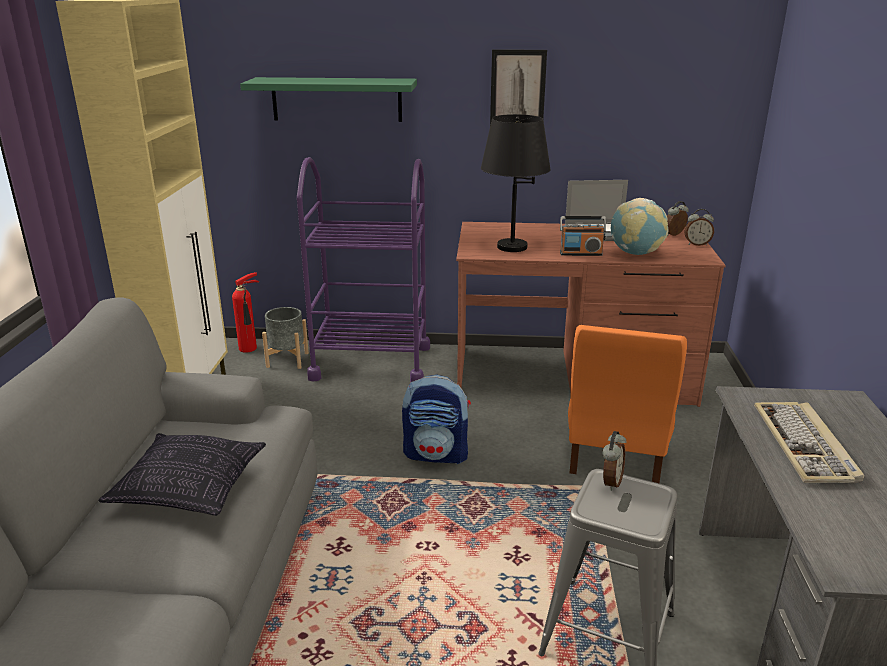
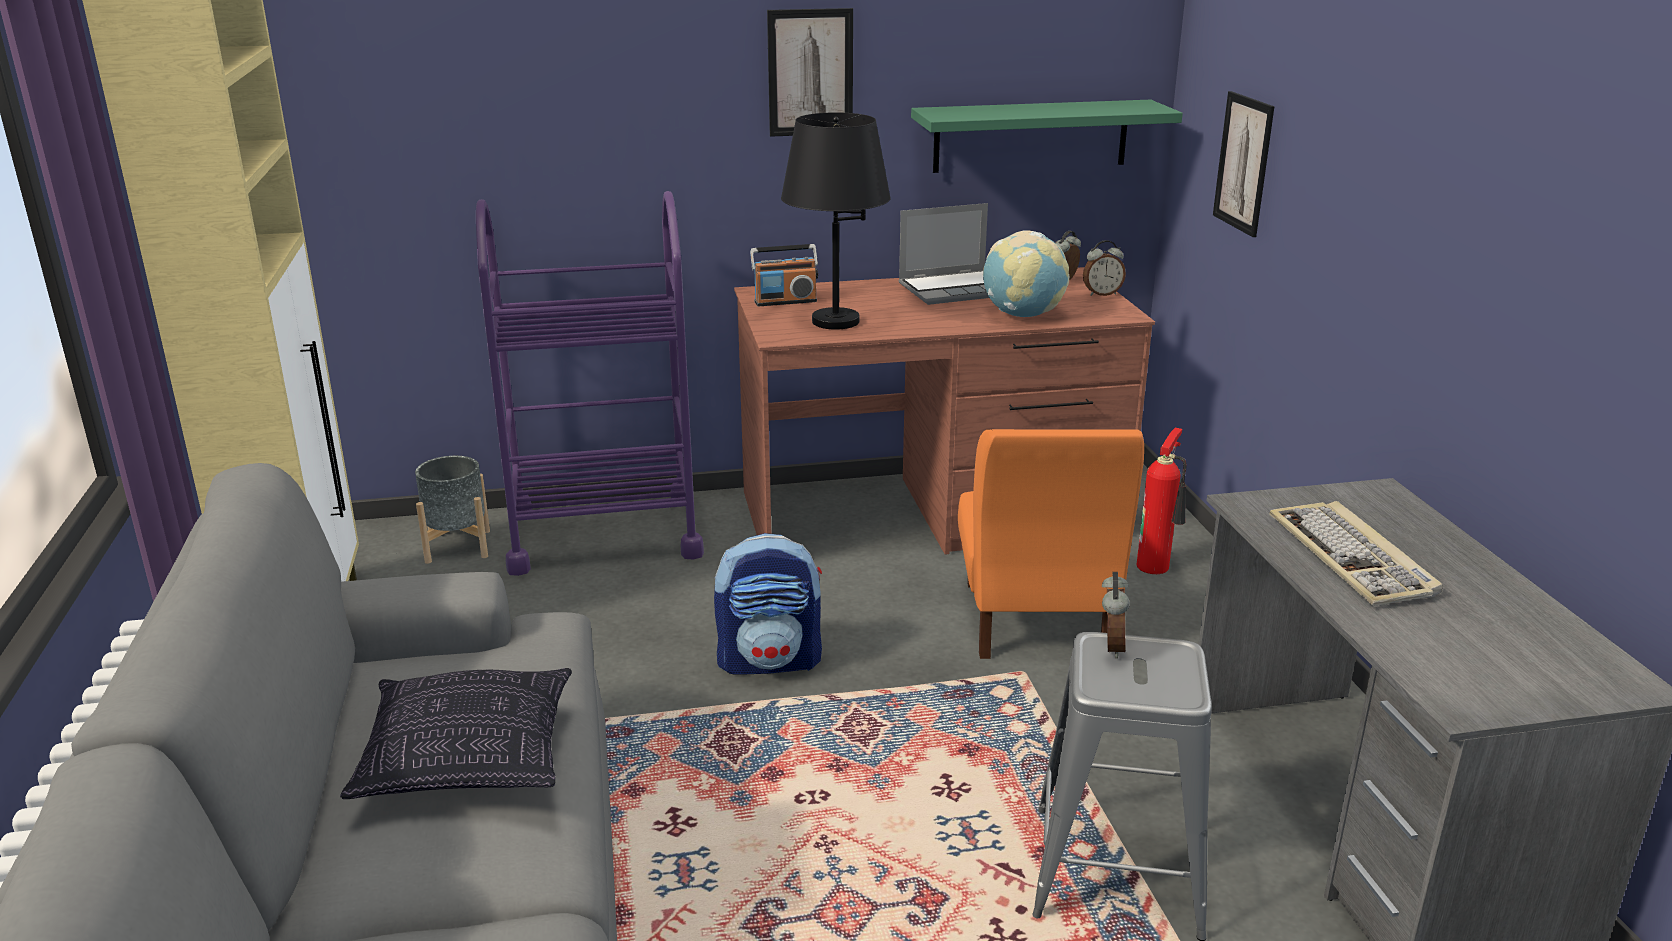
camera: 15 degrees left, 0 degrees up
fire extinguisher [232,272,259,353] -> fire extinguisher moved to [1137,428,1187,574]
green shelf [240,77,417,122] -> green shelf moved to [911,100,1183,173]
radio [560,216,606,256] -> radio moved to [750,244,818,306]
none -> picture [1213,91,1275,237]

